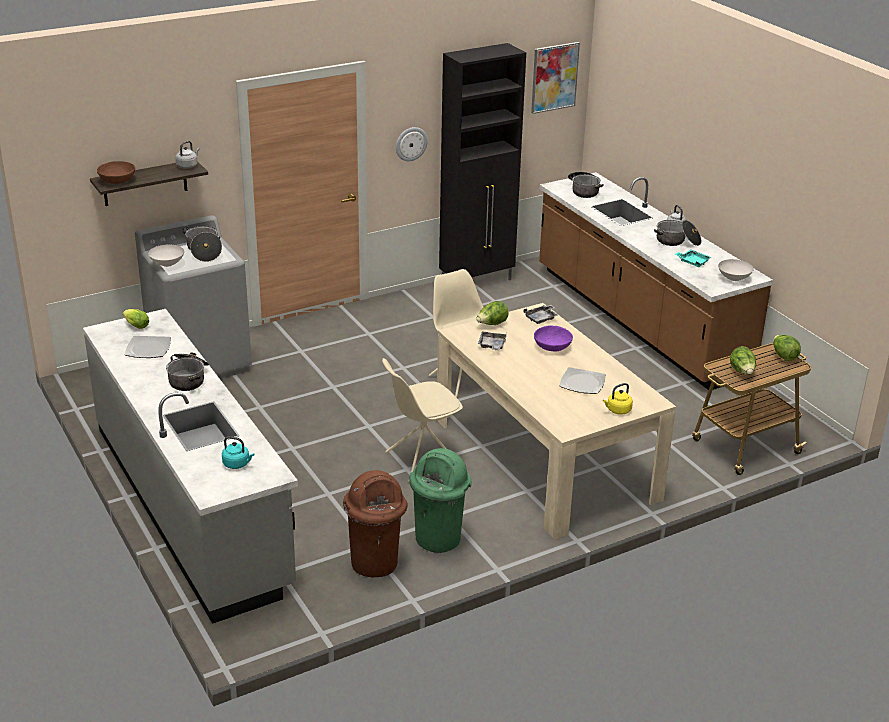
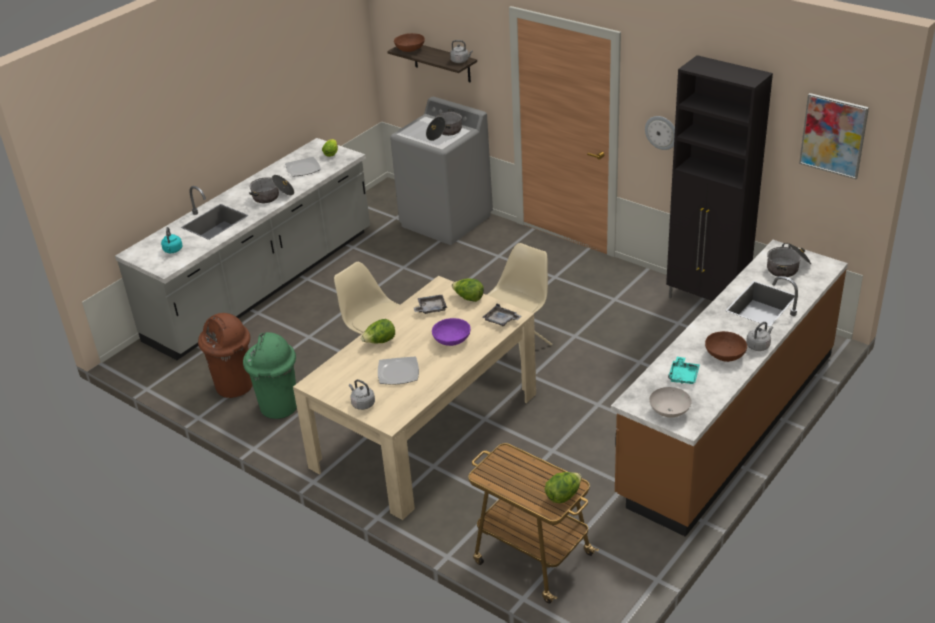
camera: 70 degrees right, 5 degrees up
white bowl [148,244,184,267] -> none
yellow kettle [603,383,633,415] -> grey kettle [349,379,375,410]
cooking pot [654,220,701,246] -> brown bowl [705,331,747,362]
lettuce [730,346,756,374] -> lettuce moved to [361,319,395,343]

